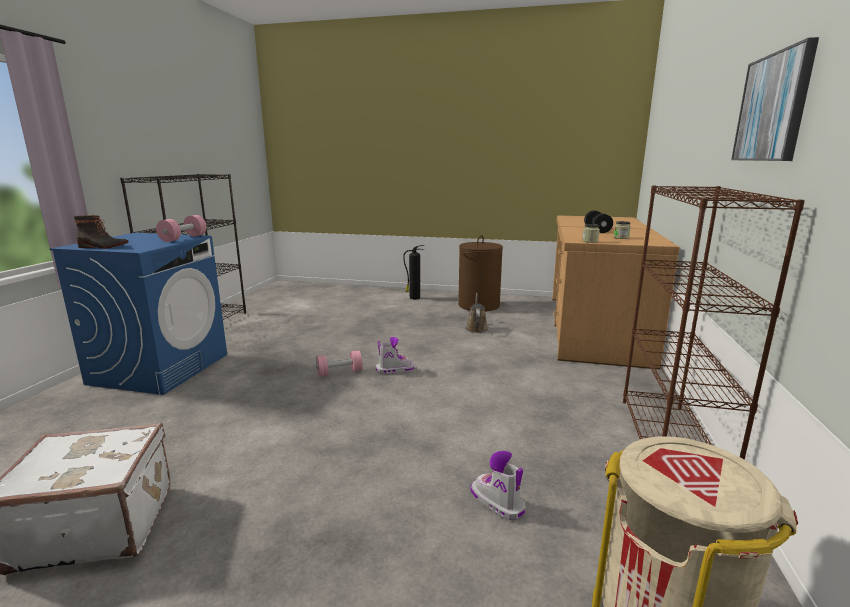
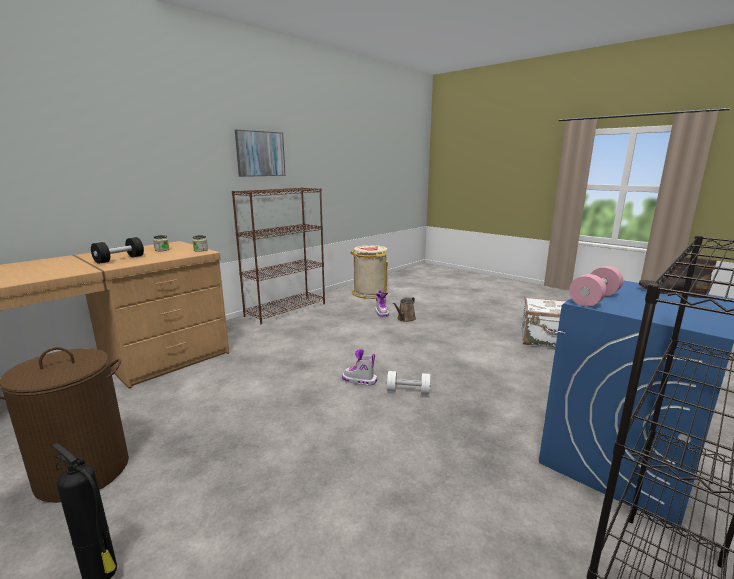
camera: 150 degrees left, 0 degrees up
pink dumbbell [316,350,363,377] -> white dumbbell [387,371,431,395]
brown watering can [465,293,488,333] -> brown watering can moved to [393,297,416,322]

